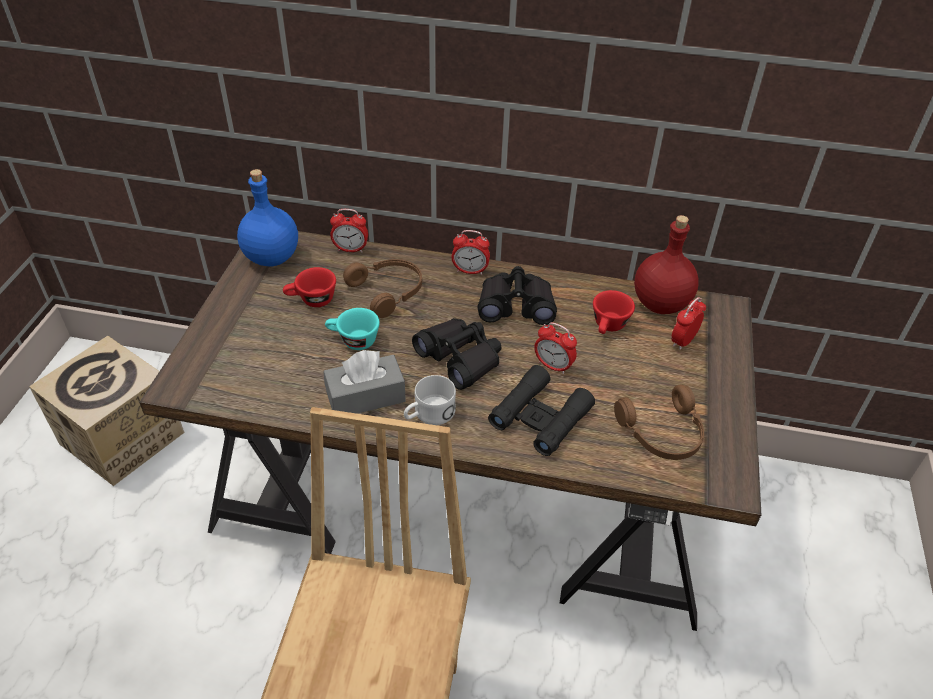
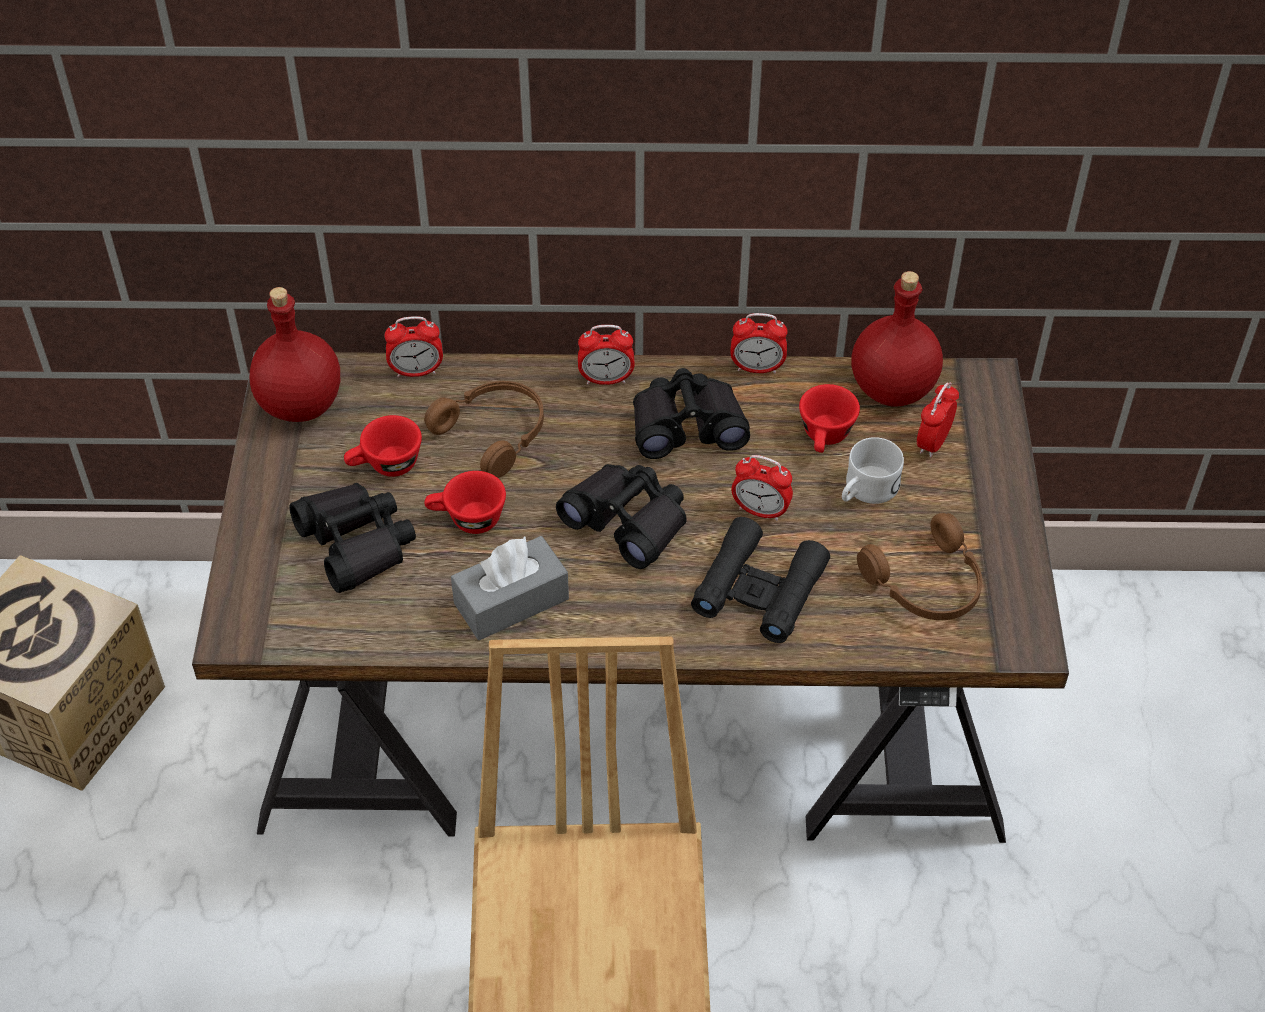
camera: 10 degrees left, 5 degrees up
blue bottle [237,169,298,266] -> red bottle [250,287,340,422]
turquoise cup [325,308,380,350] -> red cup [424,471,506,534]
white mug [404,375,456,425] -> white mug moved to [842,437,904,504]
none -> black binoculars [290,483,416,593]
none -> alarm clock [730,313,788,373]

